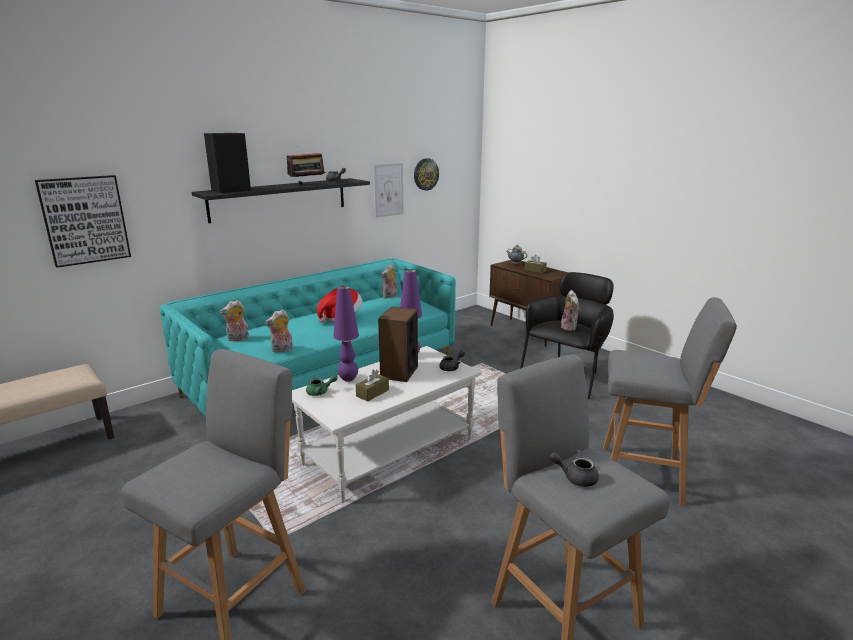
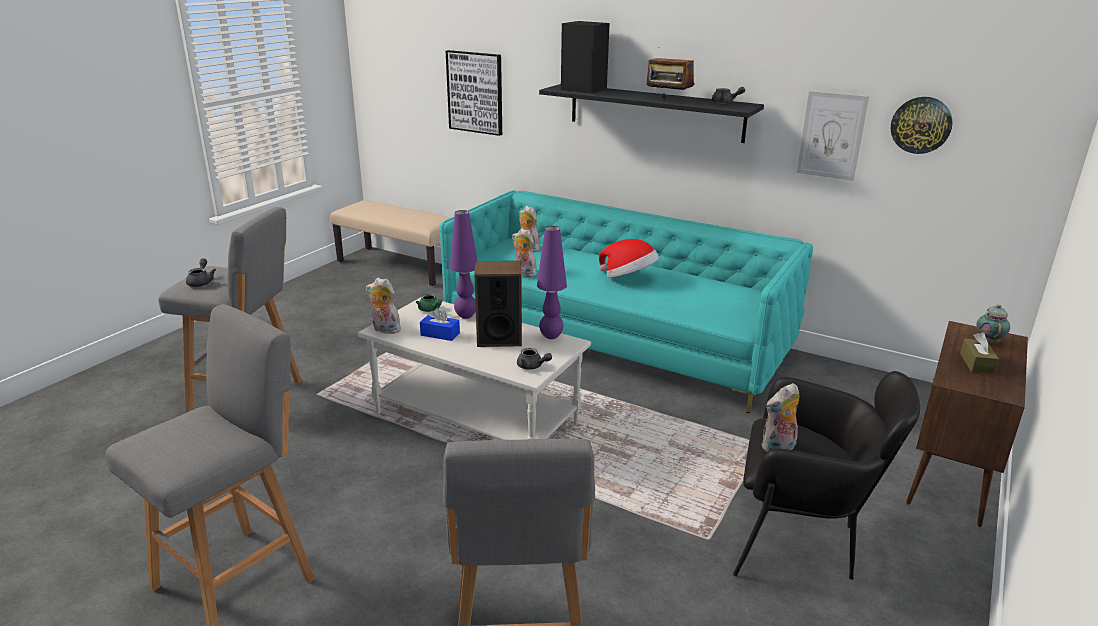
camera: 70 degrees right, 5 degrees up
brown tissue box [356,370,389,401] -> blue tissue box [420,308,460,341]
plush toy [381,264,398,298] -> plush toy moved to [366,278,401,334]
grey teapot [549,450,599,487] -> grey teapot moved to [186,258,216,287]

